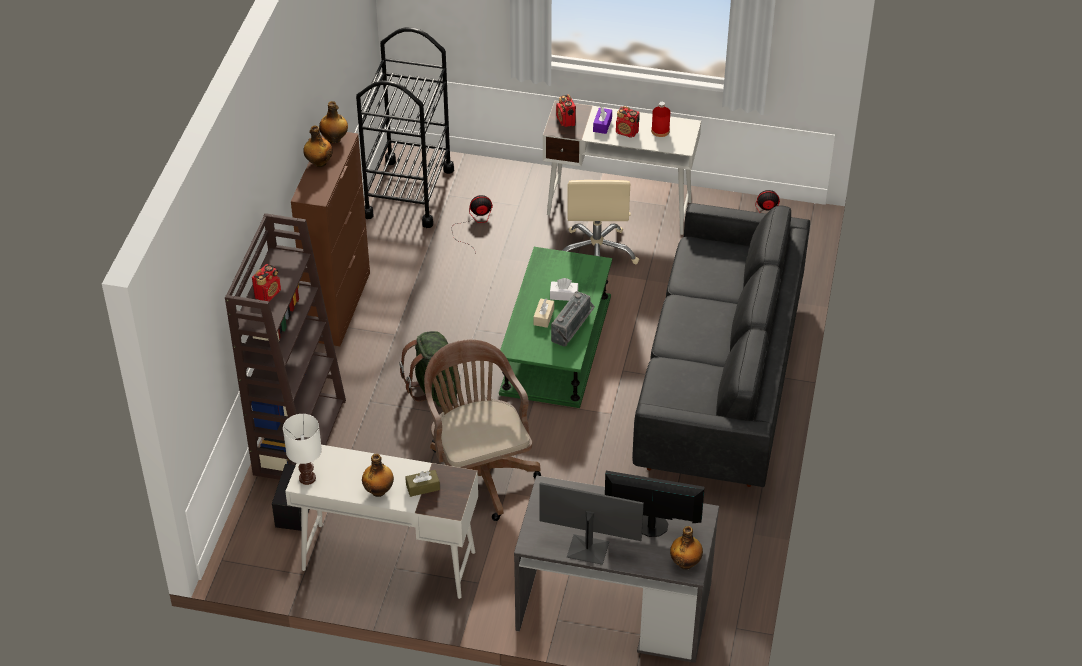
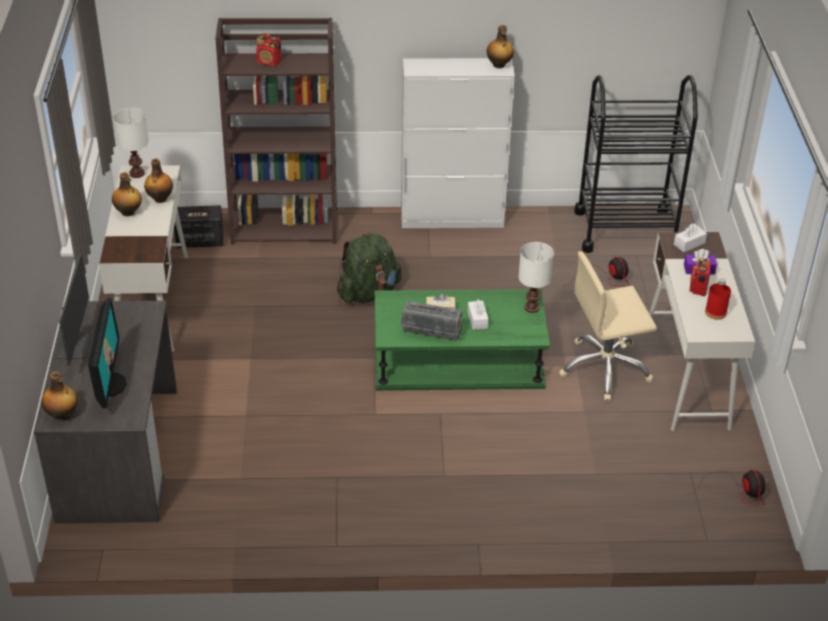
camera: 75 degrees right, 5 degrees down
brown cabinet [291,132,370,346] -> white cabinet [401,58,515,228]
bottle [303,126,333,167] -> bottle moved to [144,159,173,203]
brown tissue box [405,470,440,497] -> none
brown office chair [424,339,541,521] -> none
radio [556,94,576,127] -> white tissue box [674,223,707,252]
black sofa [632,203,810,487] -> none
none -> white table lamp [518,242,554,313]

